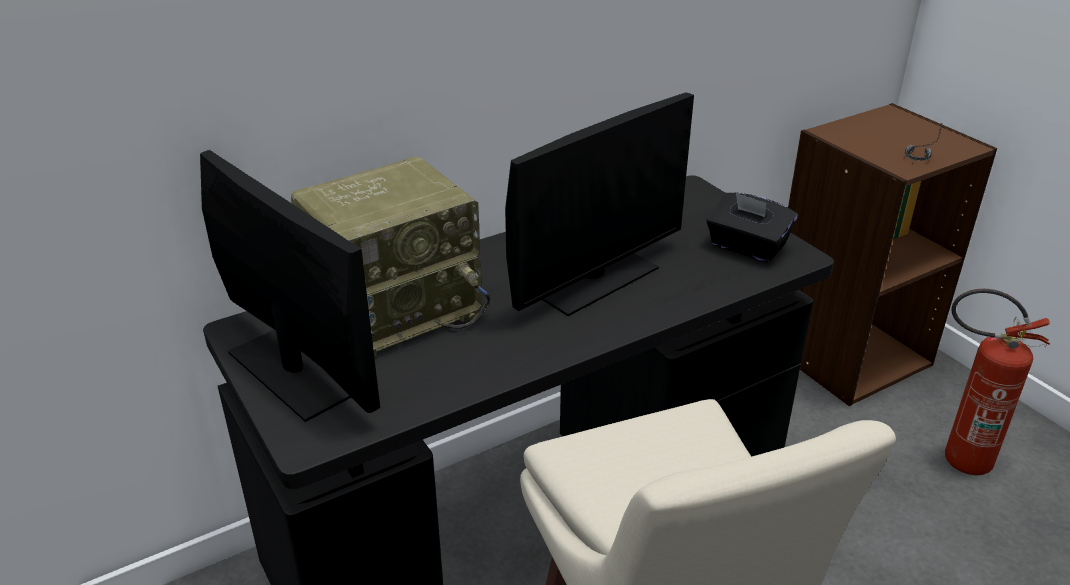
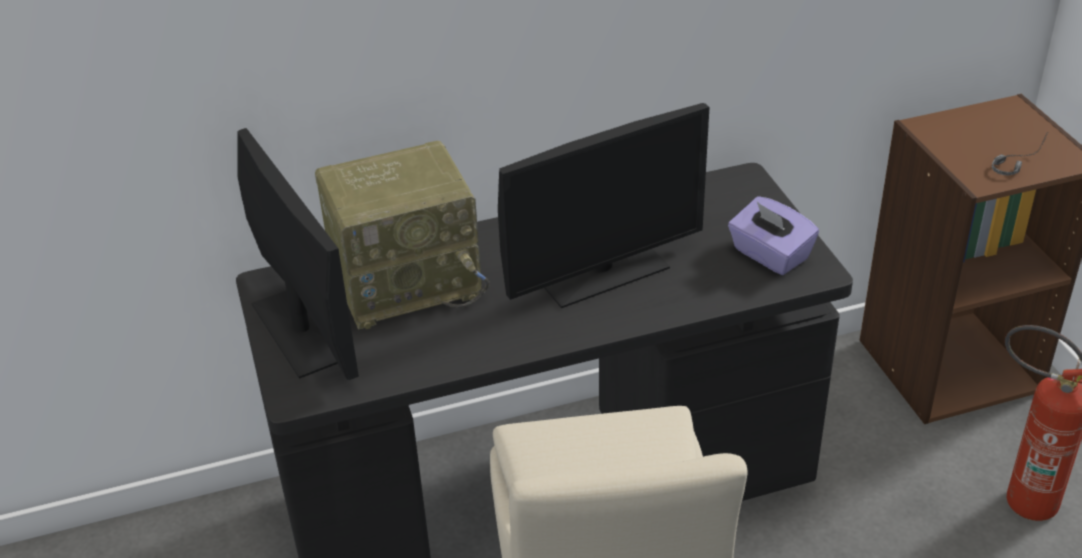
camera: 15 degrees right, 5 degrees up
black tissue box [706,193,797,262] -> purple tissue box [728,196,819,275]

